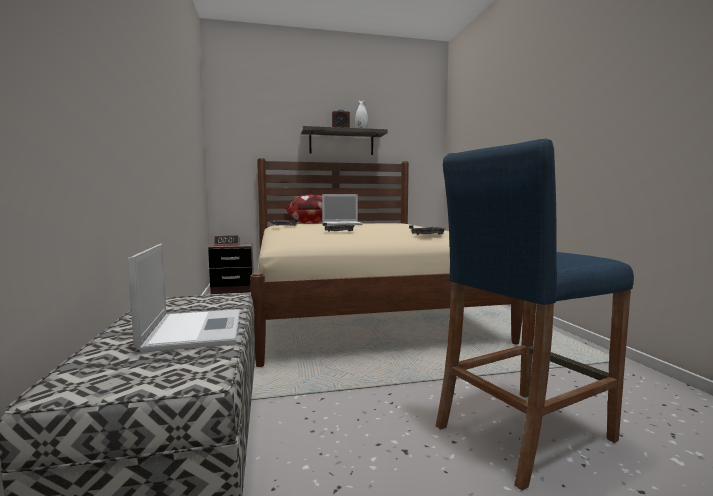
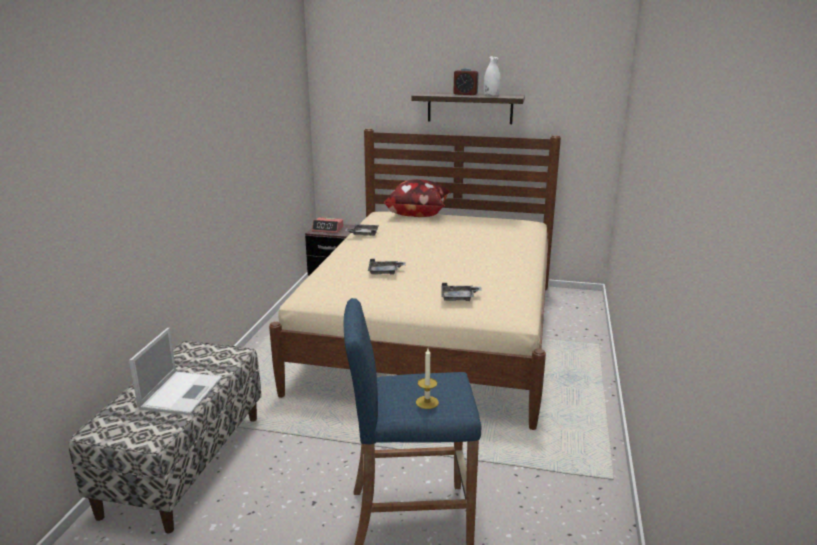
camera: 25 degrees right, 15 degrees up
laptop [322,194,363,225] -> none
none -> candle [416,349,439,409]

